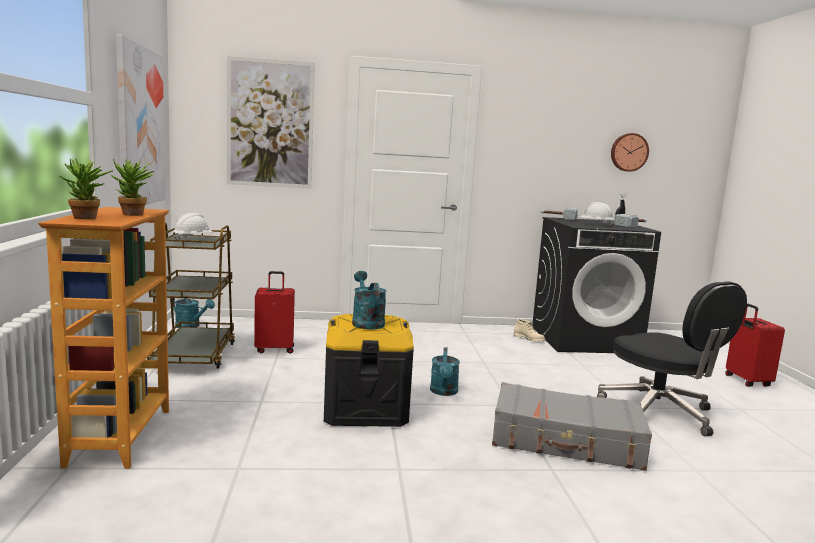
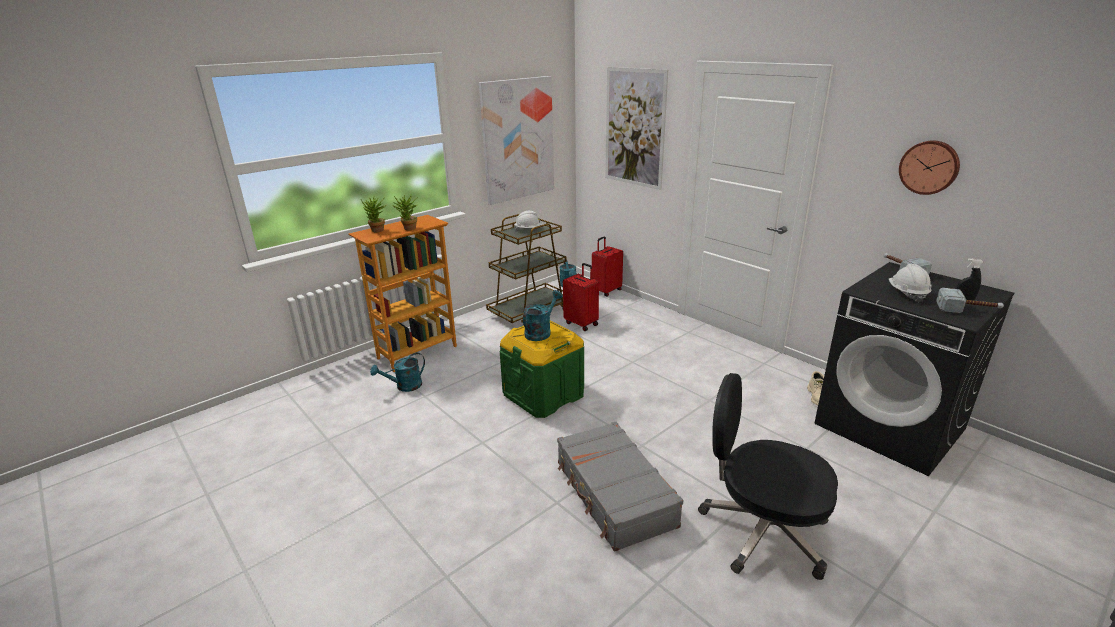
camera: 55 degrees right, 15 degrees up
black storage box [324,314,414,427] -> green storage box [500,321,584,418]
turquoise watering can [430,347,460,396] -> turquoise watering can moved to [370,353,425,392]
black office chair [597,281,747,436] -> black office chair turned 90 degrees clockwise [698,373,838,580]
wall clock [611,133,649,172] -> wall clock moved to [899,140,960,195]
red suitcase [725,304,785,387] -> red suitcase moved to [592,236,623,296]

